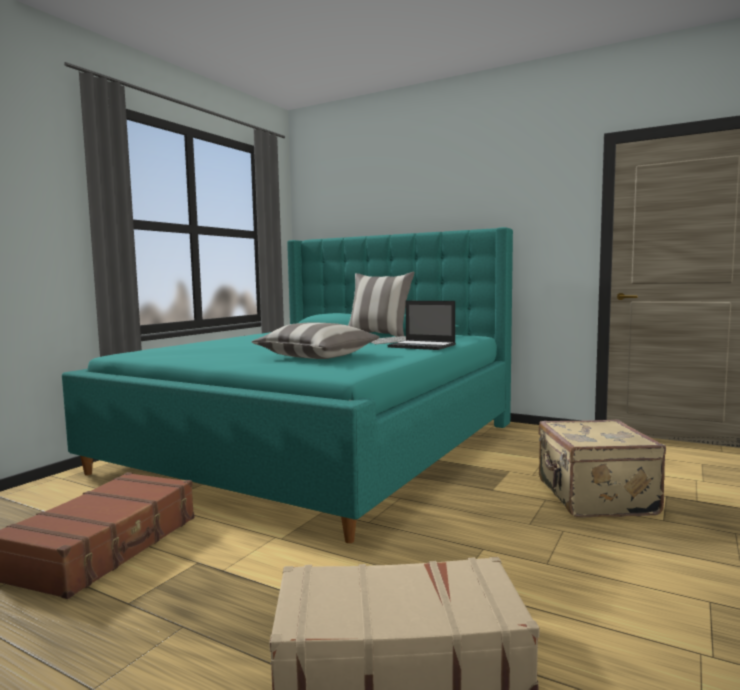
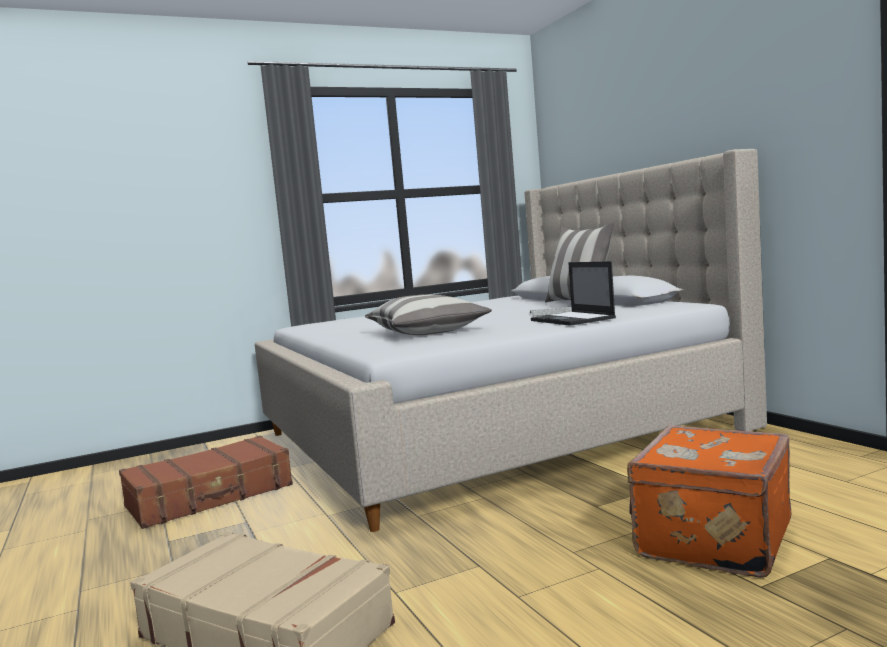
camera: 35 degrees right, 0 degrees up
turquoise bed [62,227,513,543] -> beige bed [255,149,767,532]
beige suitcase [539,420,666,518] -> orange suitcase [627,425,792,578]

